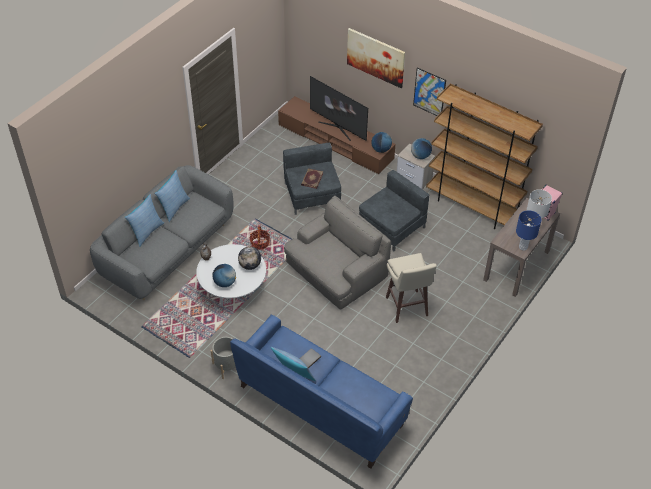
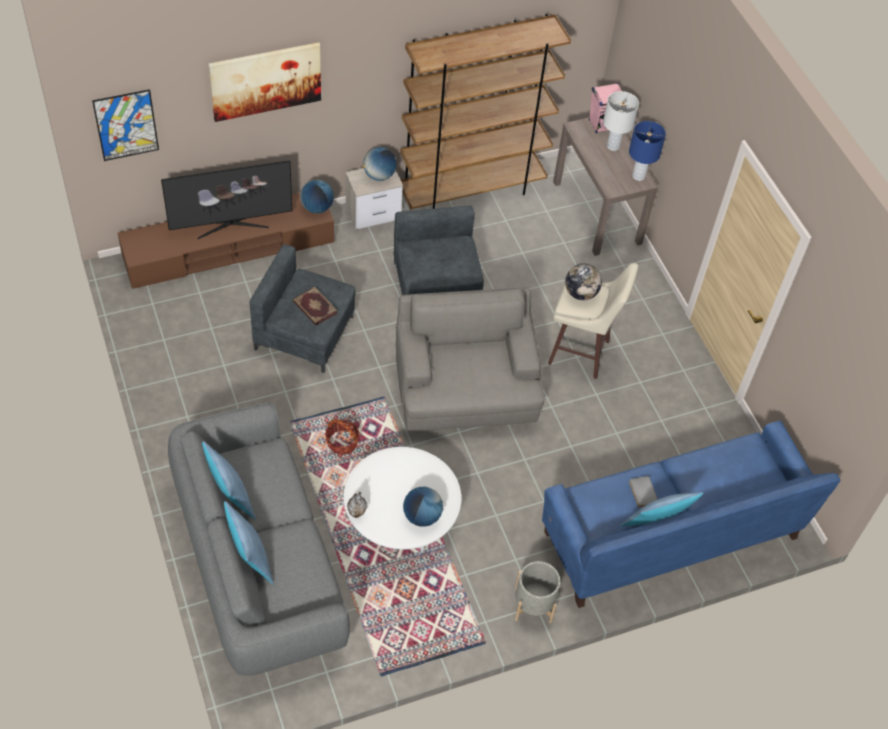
camera: 60 degrees left, 5 degrees up
globe [238,247,261,270] -> globe moved to [565,264,602,300]
picture [413,67,446,116] -> picture moved to [92,89,159,161]

